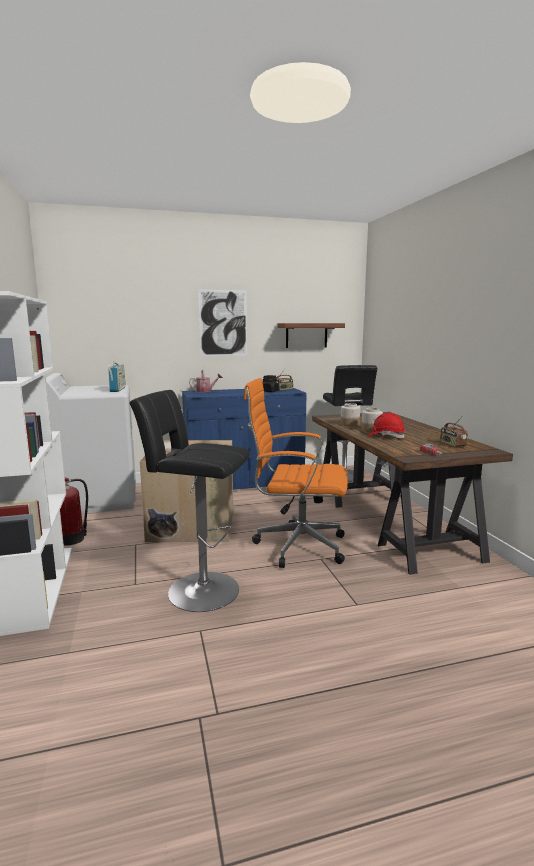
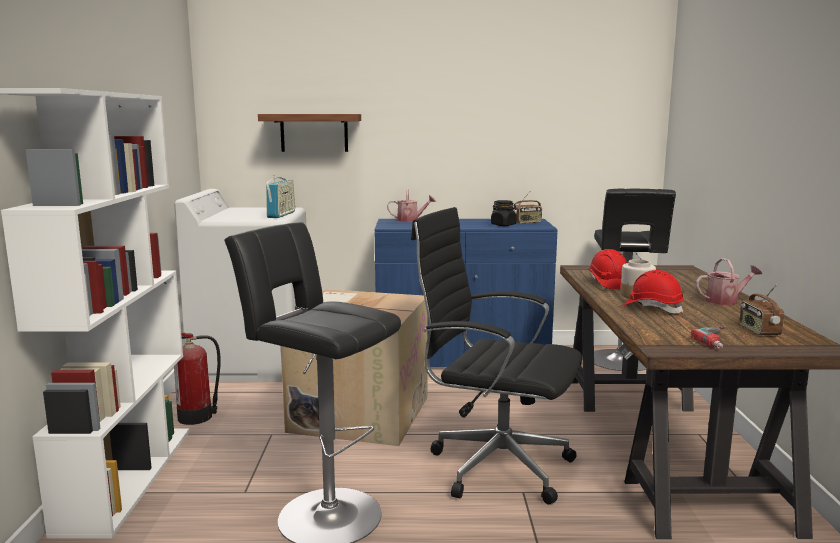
camera: 15 degrees right, 0 degrees up
picture [198,289,247,356] -> none
orange office chair [244,378,348,568] -> black office chair [411,207,582,504]
shelf [277,323,345,348] -> shelf moved to [258,114,361,152]
jar [340,403,360,426] -> red hard hat [588,249,627,289]
none -> watering can [696,258,762,305]

